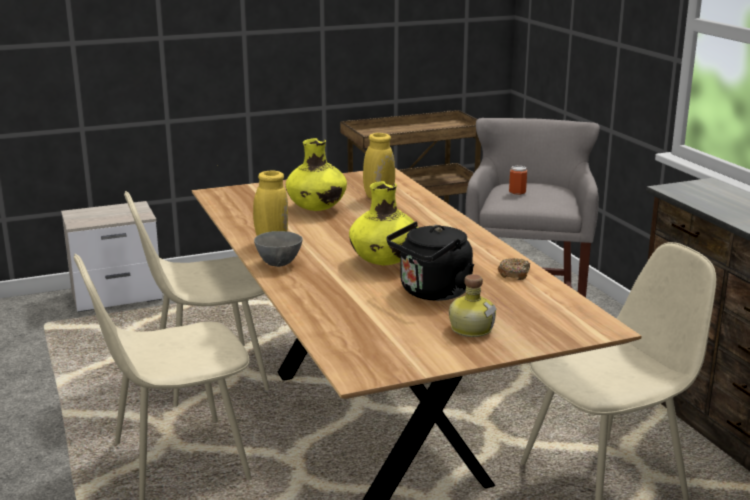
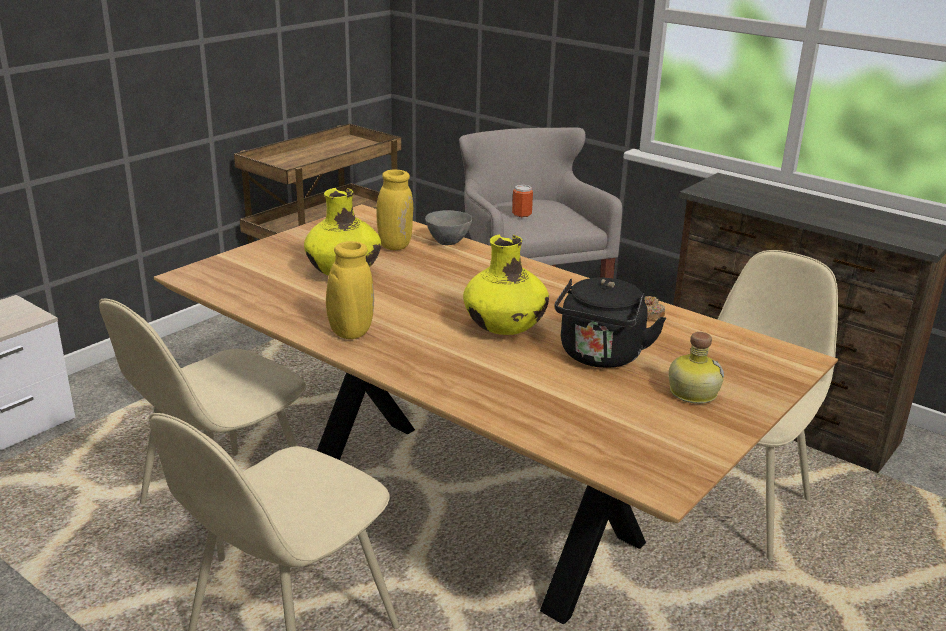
camera: 30 degrees left, 5 degrees up
grey bowl [254,231,303,267] -> grey bowl moved to [425,210,473,245]

